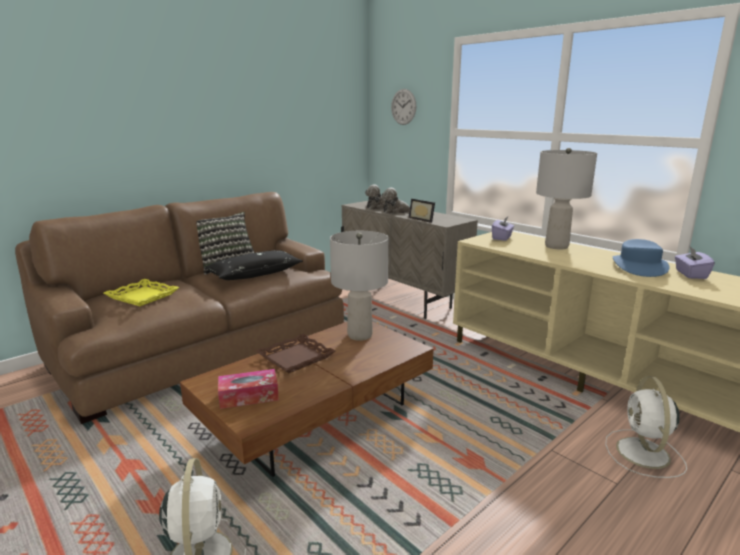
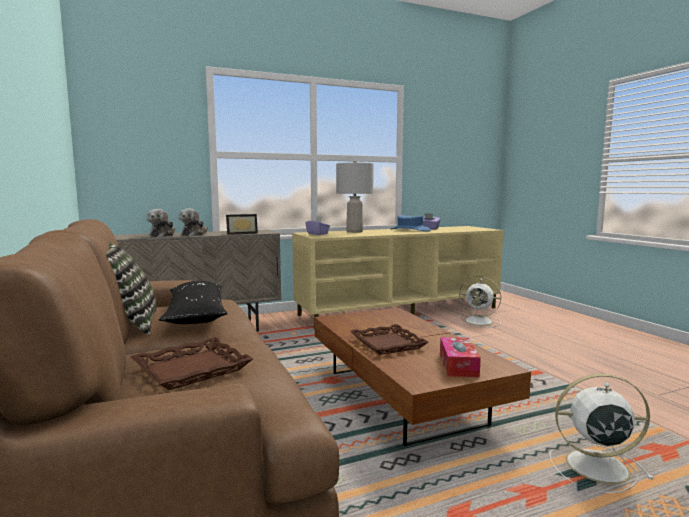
camera: 70 degrees left, 10 degrees down
yellow tray [104,279,179,306] -> brown tray [131,337,254,390]
grey table lamp [330,231,389,341] -> none
wall clock [391,89,416,125] -> none

